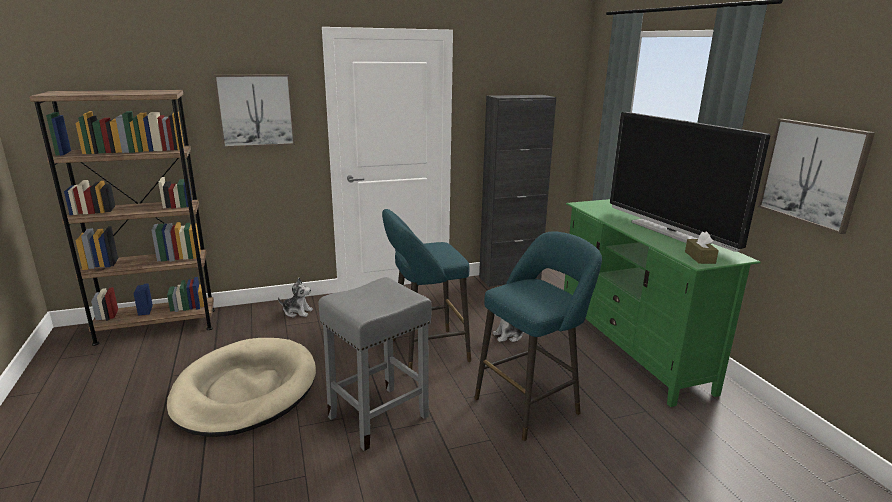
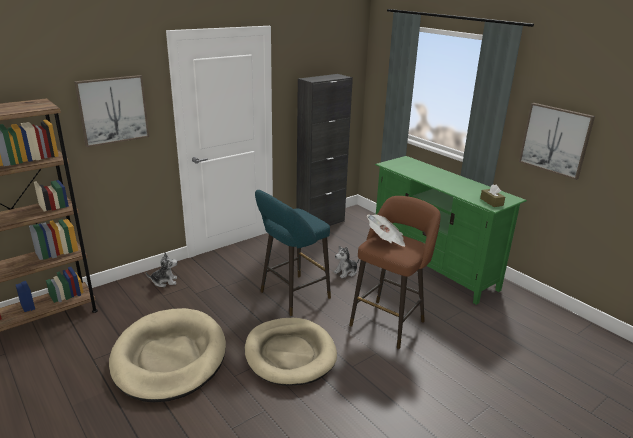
camera: 20 degrees left, 5 degrees up
grey stool [318,277,432,451] -> beige dog bed [244,318,337,386]
turquoise stool [475,231,602,441] -> brown stool [349,196,441,349]
television [610,112,770,252] -> none
none -> newspaper [367,215,405,247]

